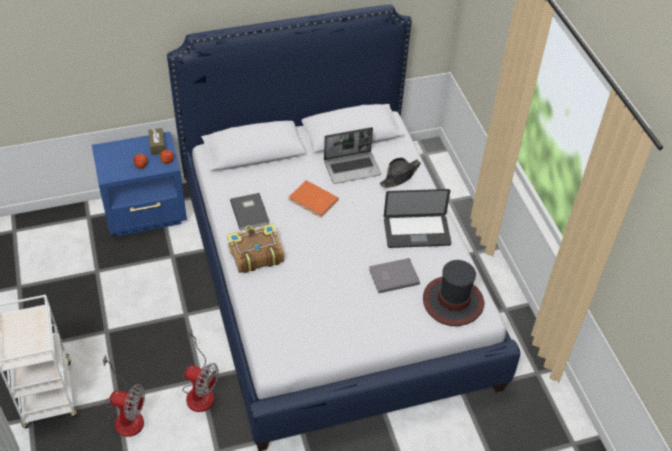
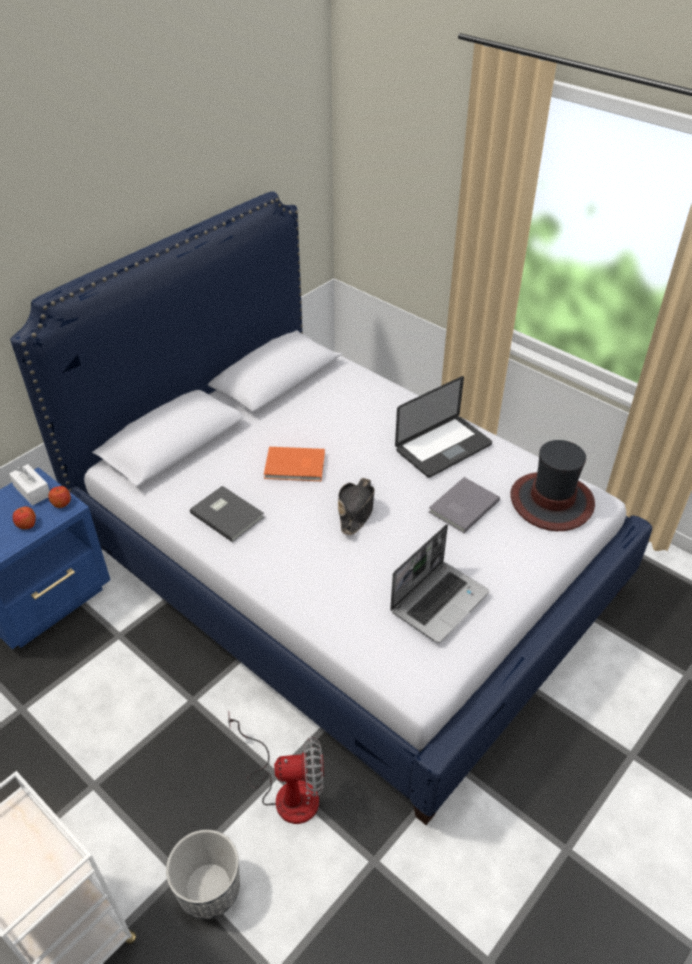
camera: 30 degrees left, 5 degrees down
fan [103,354,145,437] -> planter [166,830,240,919]
brown tissue box [148,128,165,155] -> white tissue box [9,464,50,506]
book [227,223,284,273] -> none
laptop [324,127,381,184] -> laptop moved to [390,524,489,643]
black hat [380,158,421,188] -> black hat moved to [338,478,375,535]

